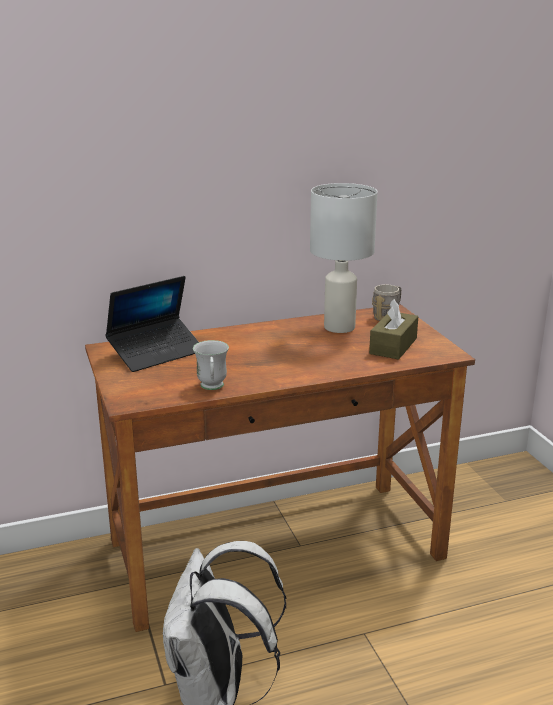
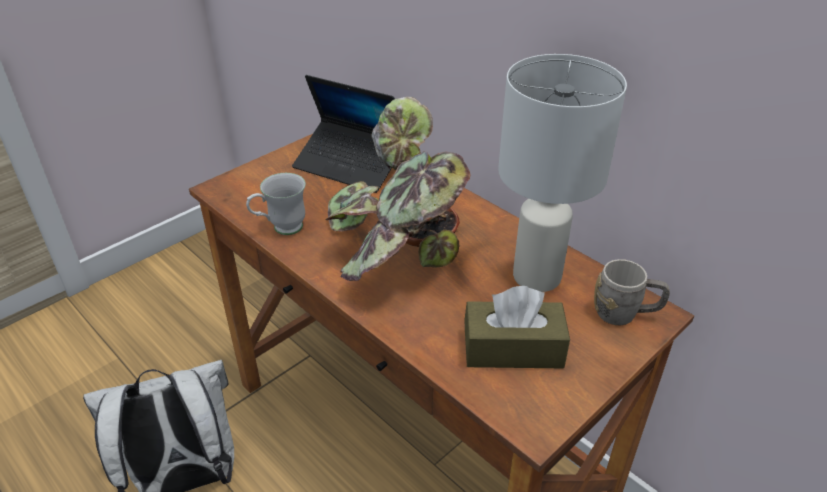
camera: 65 degrees right, 15 degrees up
none -> potted plant [326,97,471,281]

